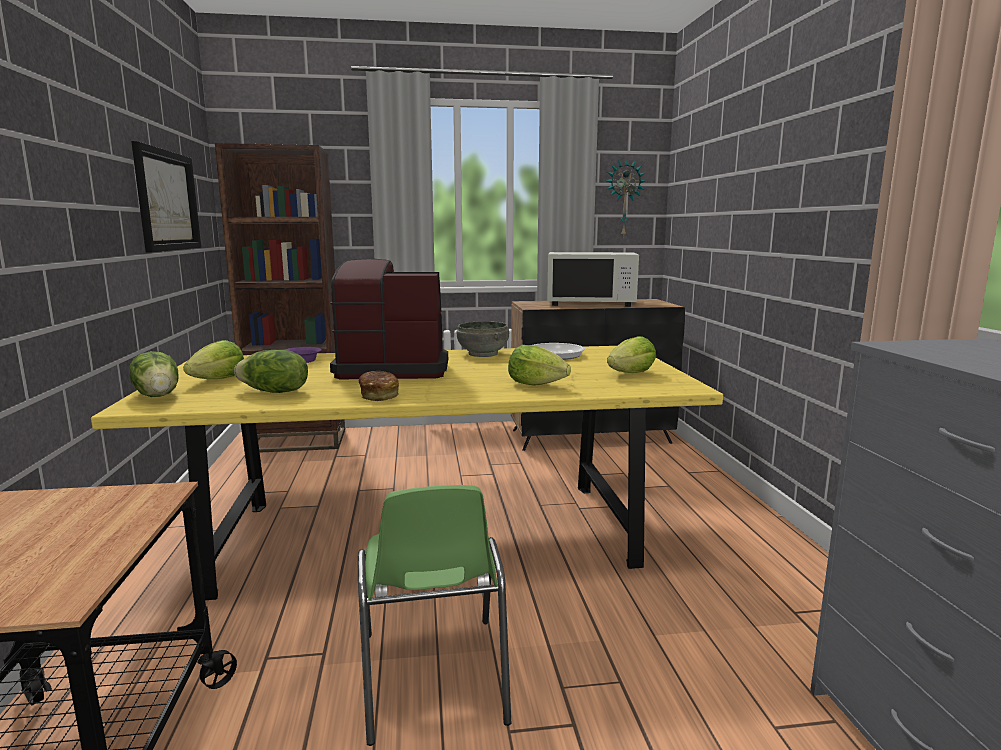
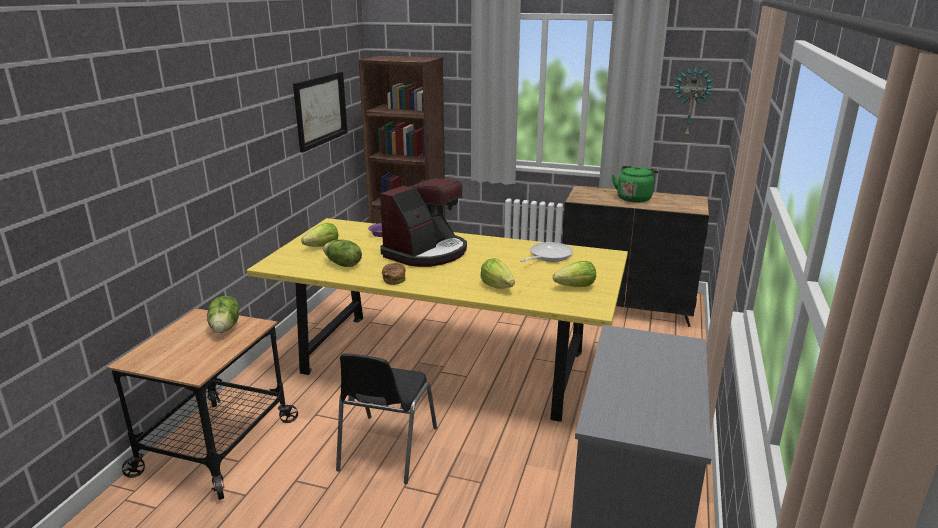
camera: 25 degrees right, 10 degrees up
lettuce [129,351,178,397] -> lettuce moved to [207,296,239,333]
coffee machine [330,259,448,379] -> coffee machine turned 105 degrees clockwise [380,179,467,267]
green chair [358,485,511,746] -> black chair [336,353,437,484]
grey bowl [457,321,509,357] -> none
white microwave [547,252,639,307] -> green kettle [612,166,659,203]

